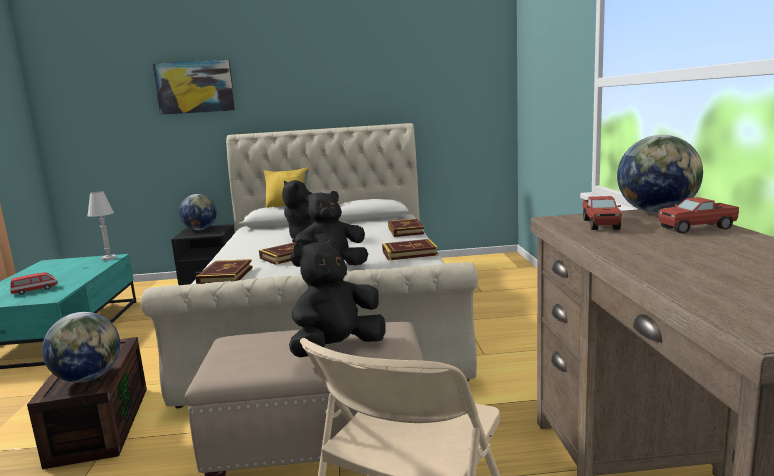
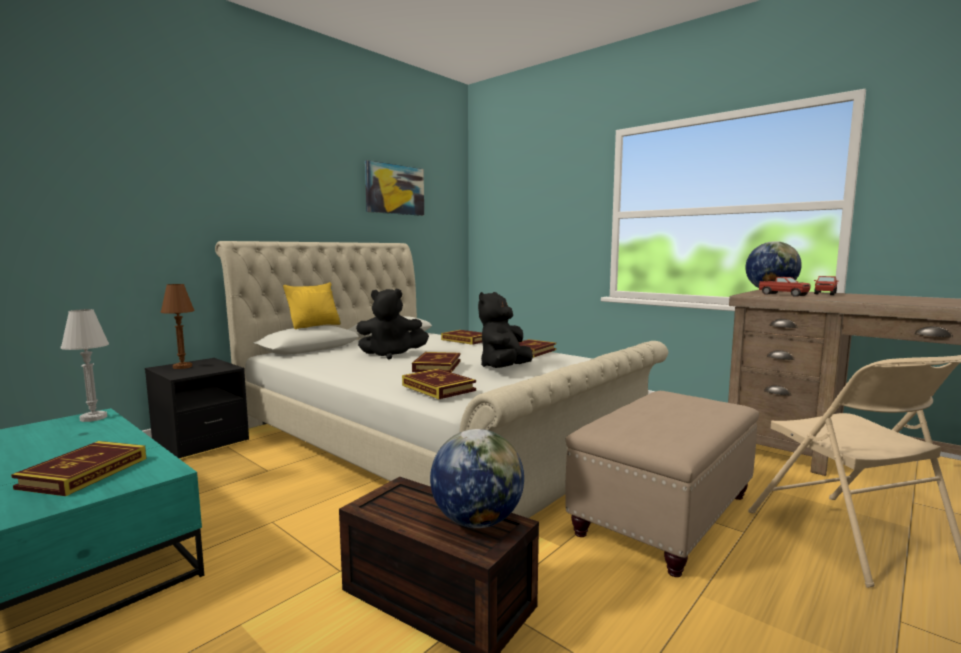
camera: 45 degrees left, 5 degrees down
toy car [10,272,58,295] -> book [11,441,146,496]
picture [152,59,236,115] -> picture moved to [365,160,424,216]
globe [179,194,217,230] -> brown table lamp [160,284,195,369]
black plush toy [289,239,386,357] -> none

